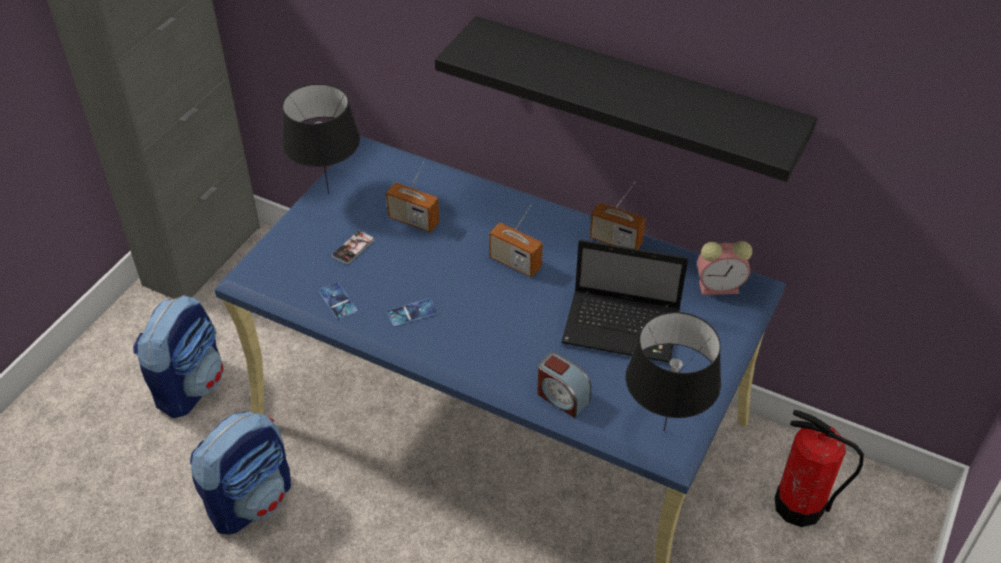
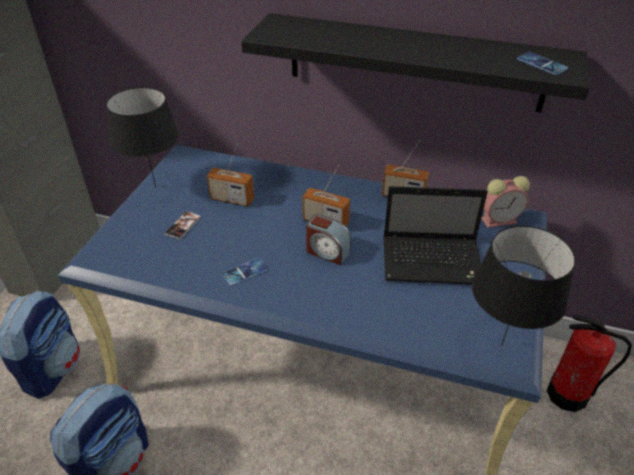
camera: 10 degrees left, 5 degrees down
phone [318,282,358,320] -> phone moved to [517,52,568,75]
alarm clock [537,352,592,418] -> alarm clock moved to [306,214,351,265]

